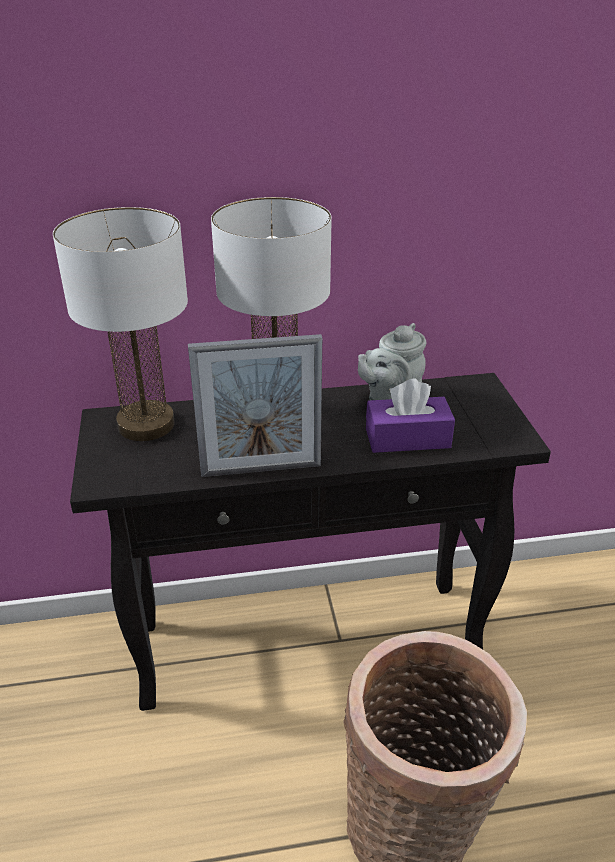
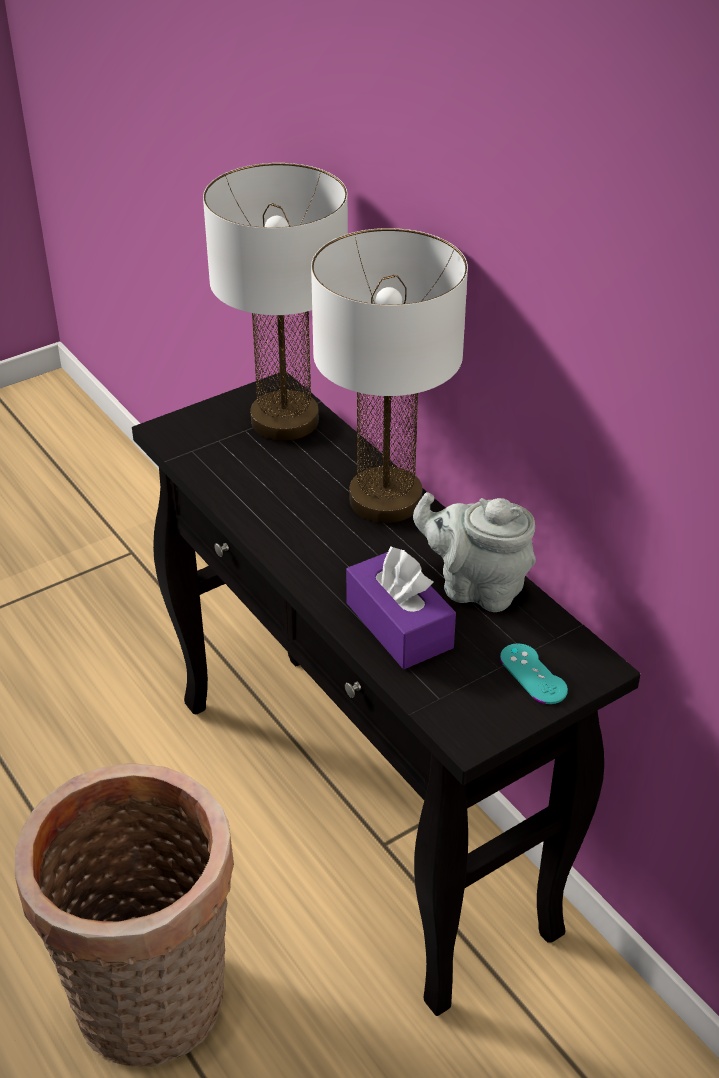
camera: 65 degrees right, 5 degrees up
picture frame [188,334,322,477] -> none
none -> turquoise game controller [500,643,568,704]

